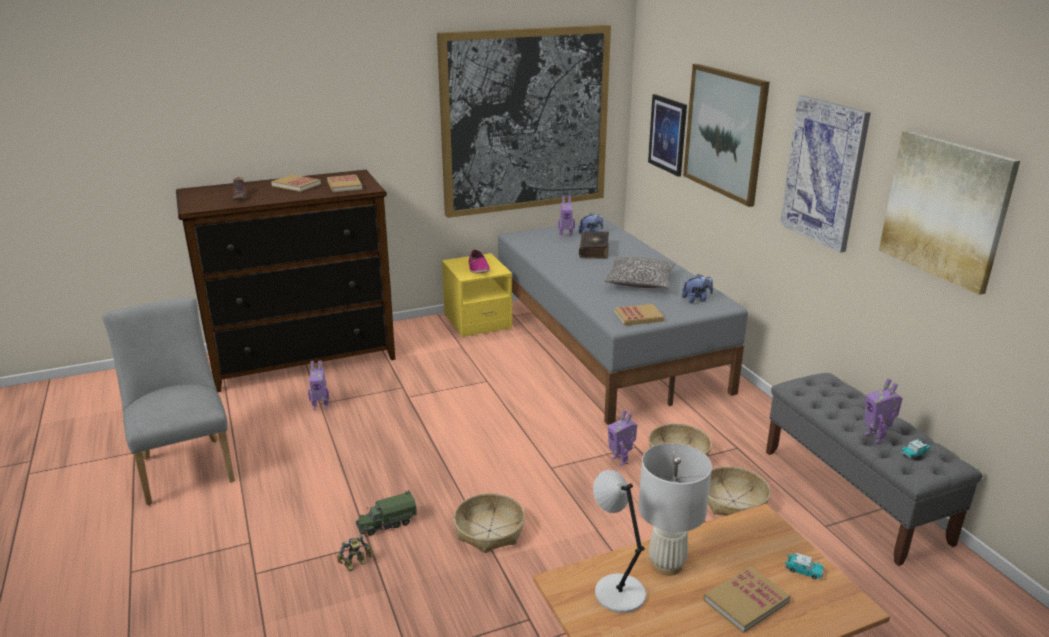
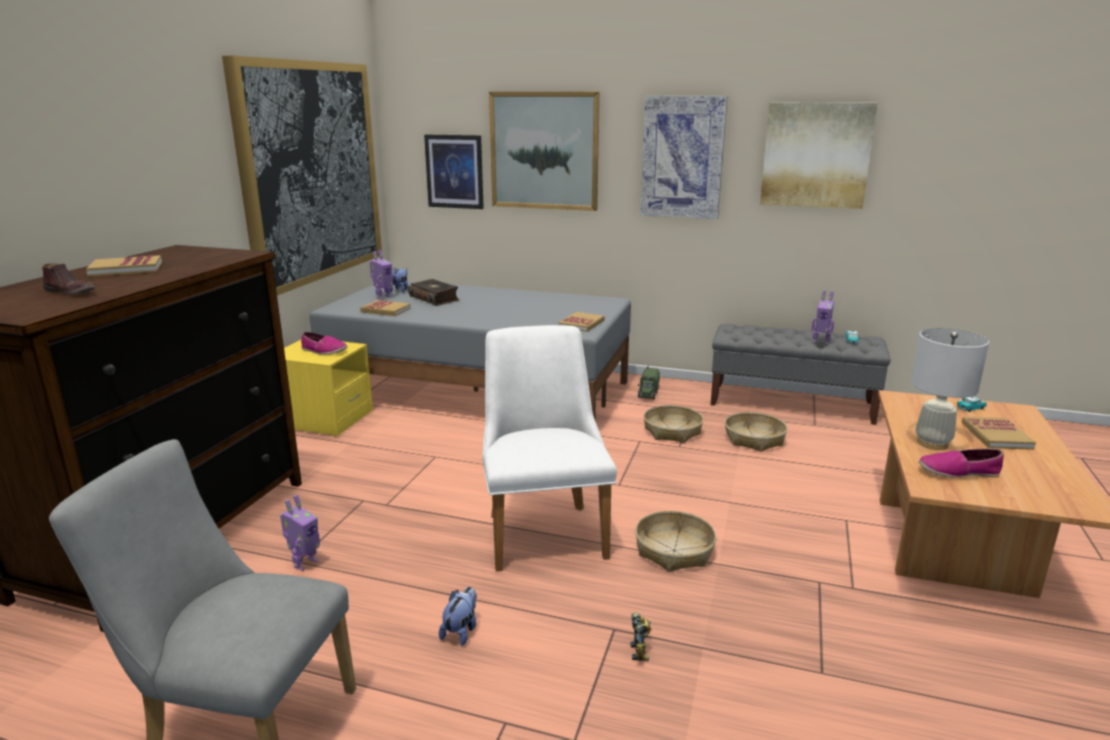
camera: 50 degrees left, 5 degrees down
book [327,175,363,192] -> book moved to [360,300,411,316]
toy truck [356,490,417,536] -> toy truck moved to [638,366,660,399]
grey table lamp [593,470,646,613] -> shoe [919,449,1004,478]
pillow [604,257,675,289] -> none
toy robot [608,409,637,466] -> none
plush toy [682,274,713,303] -> plush toy moved to [439,587,477,646]
none -> white chair [482,325,617,572]

